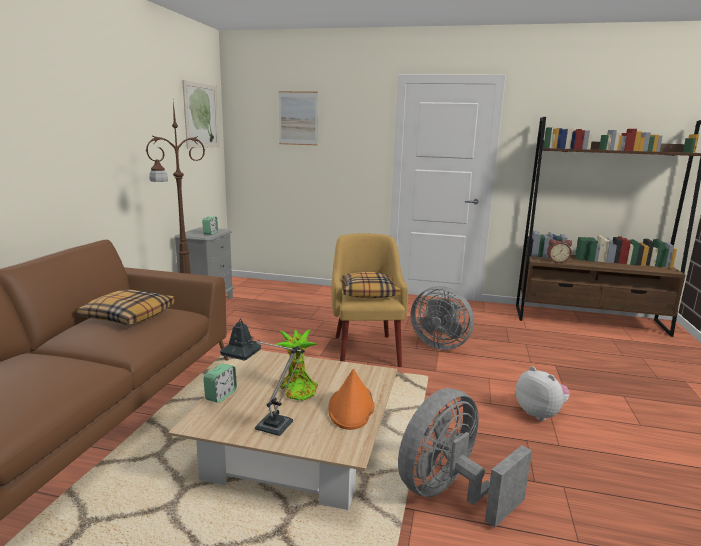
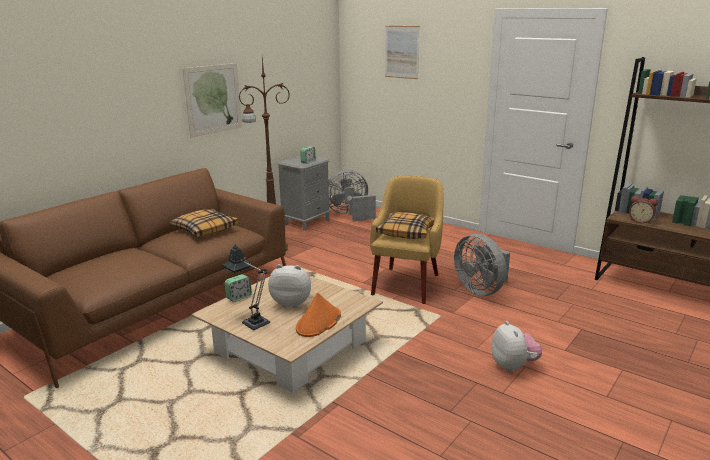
camera: 25 degrees right, 5 degrees up
picture [182,80,219,148] -> picture moved to [183,63,242,138]
potted plant [276,329,318,401] -> plush toy [268,264,311,308]
grey fan [398,388,532,527] -> grey fan moved to [328,170,376,221]

